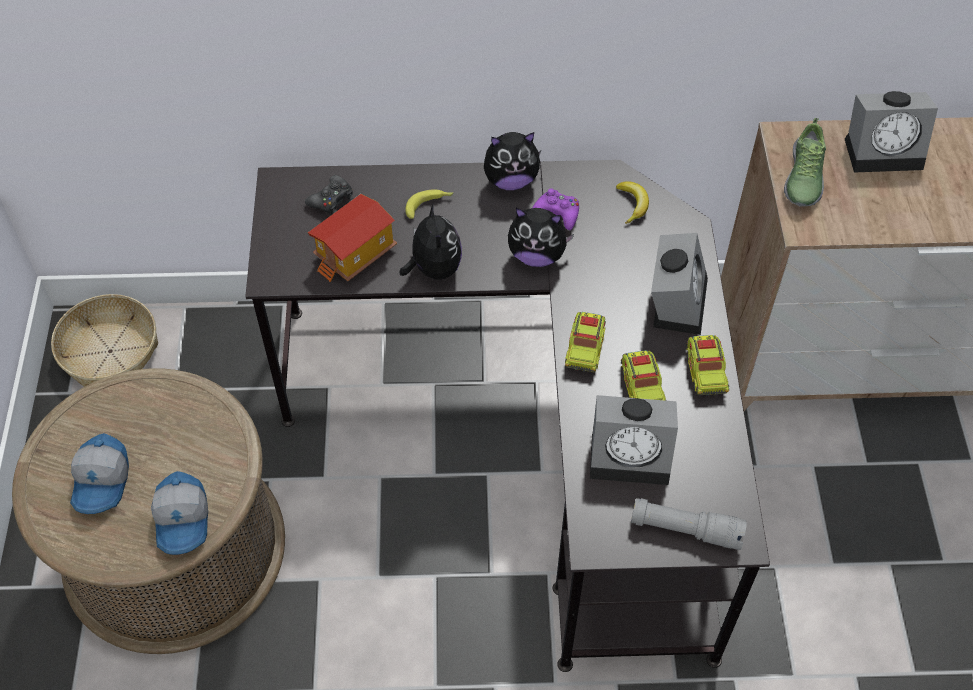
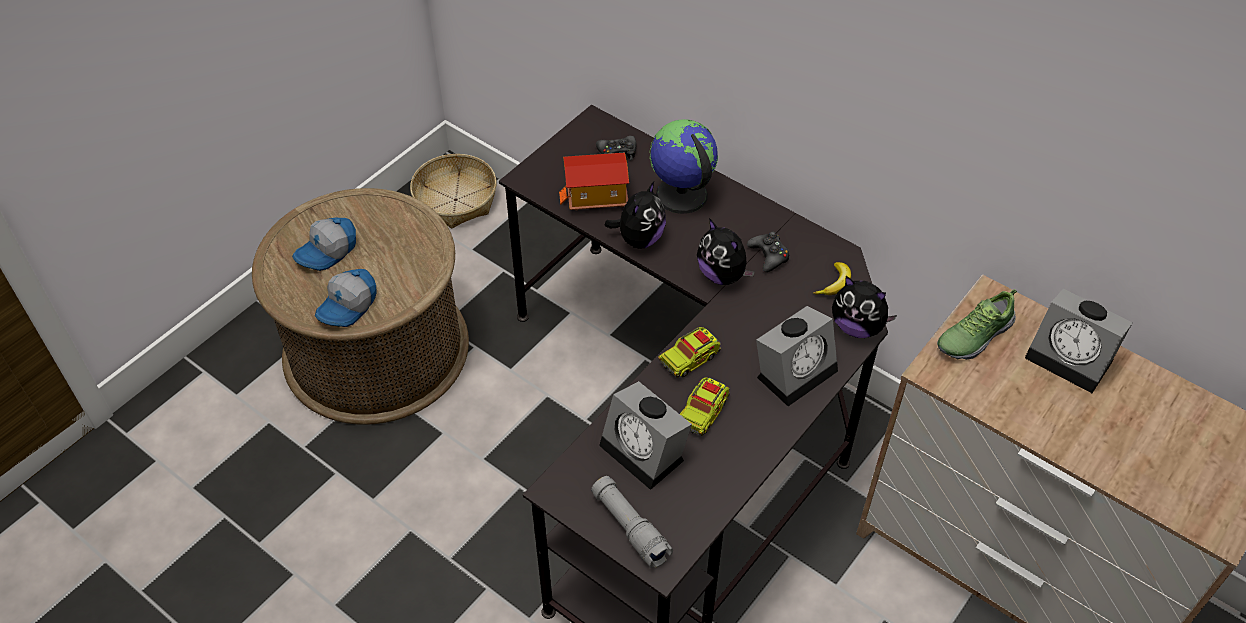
camera: 40 degrees right, 5 degrees down
banana [405,189,453,219] -> globe [650,119,718,214]
plush toy [484,132,542,190] -> plush toy moved to [832,276,897,338]
purple game controller [532,189,579,230] -> black game controller [747,232,789,272]
toy truck [686,335,729,396] -> none

